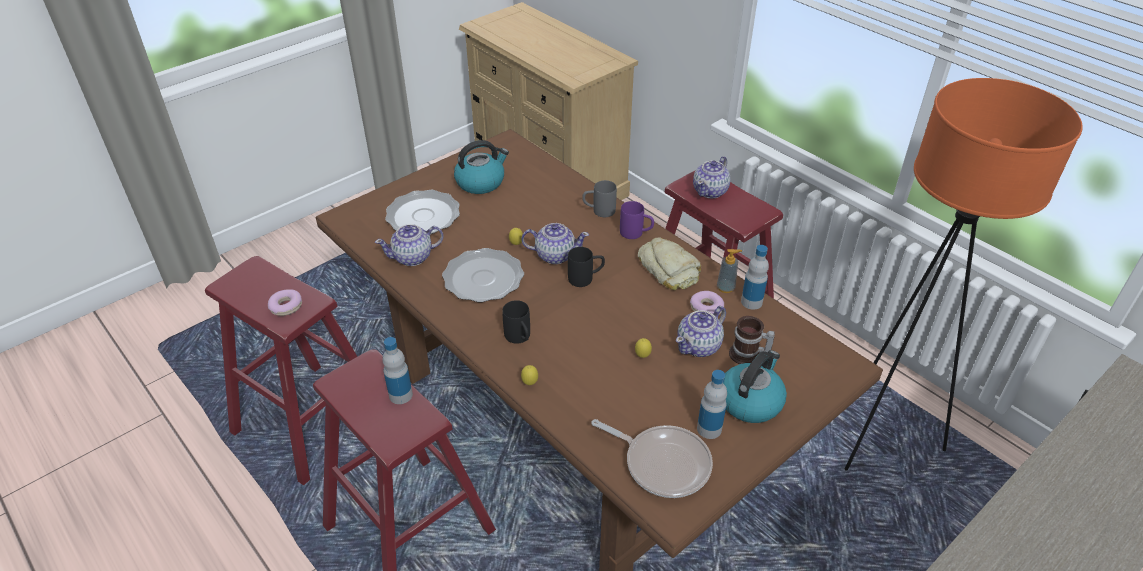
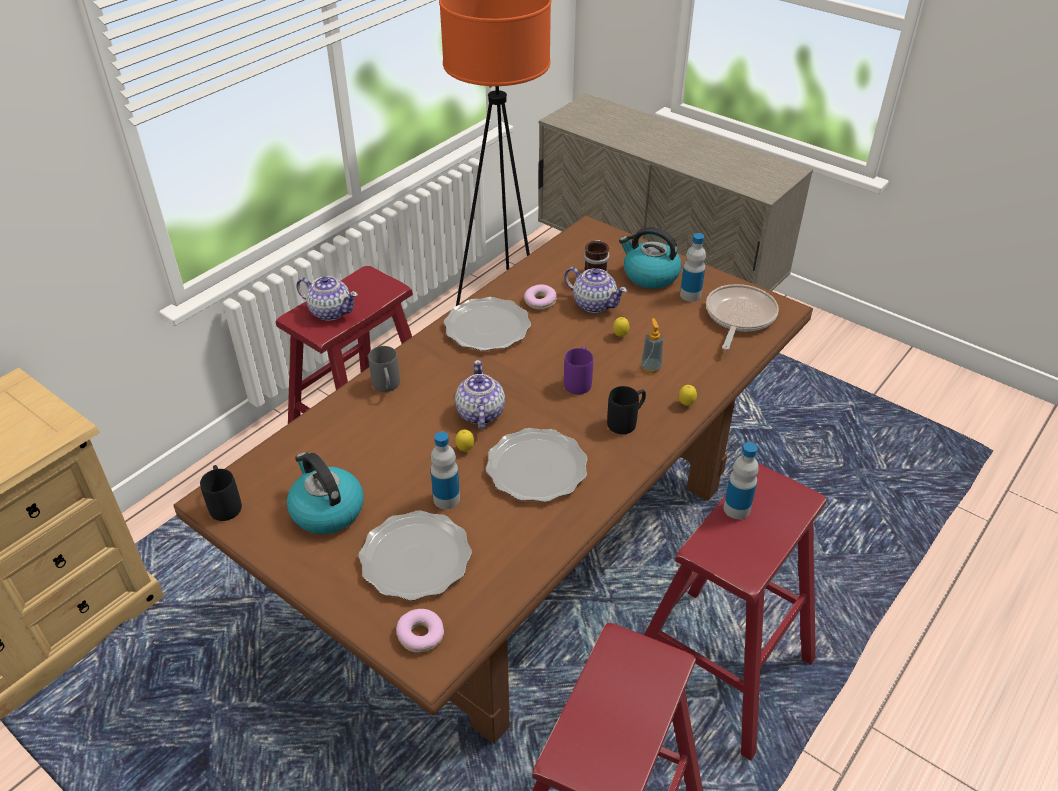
camera: 100 degrees left, 0 degrees up
donut [268,289,302,316] -> donut moved to [396,609,444,652]
teapot [375,224,444,266] -> none
black mug [568,247,605,287] -> black mug moved to [200,465,242,521]
purple mug [620,201,654,239] -> purple mug moved to [564,346,593,394]
bread [638,238,701,290] -> plate [444,297,531,351]
soap dispenser [717,249,742,293] -> soap dispenser moved to [641,318,663,373]
bottle [741,245,769,310] -> bottle moved to [430,431,460,509]

